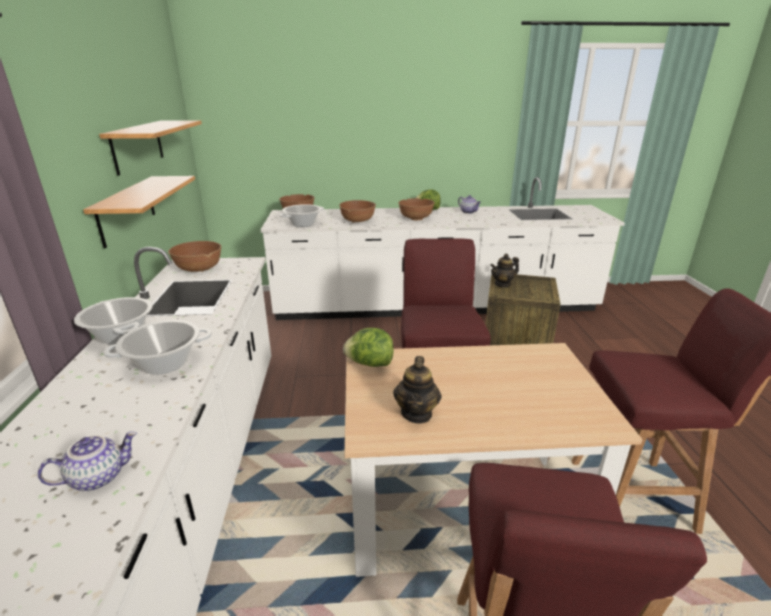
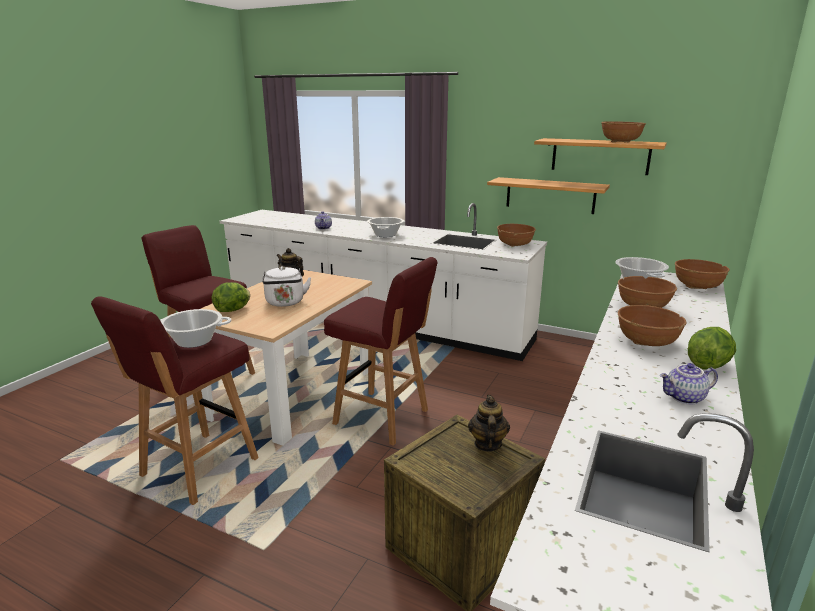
camera: 120 degrees right, 5 degrees down
cooking pot [74,297,153,345] -> cooking pot moved to [161,309,232,348]
lettuce [343,328,394,367] -> lettuce moved to [212,282,250,312]
none -> white kettle [262,266,311,307]
none -> brown bowl [601,121,646,143]

